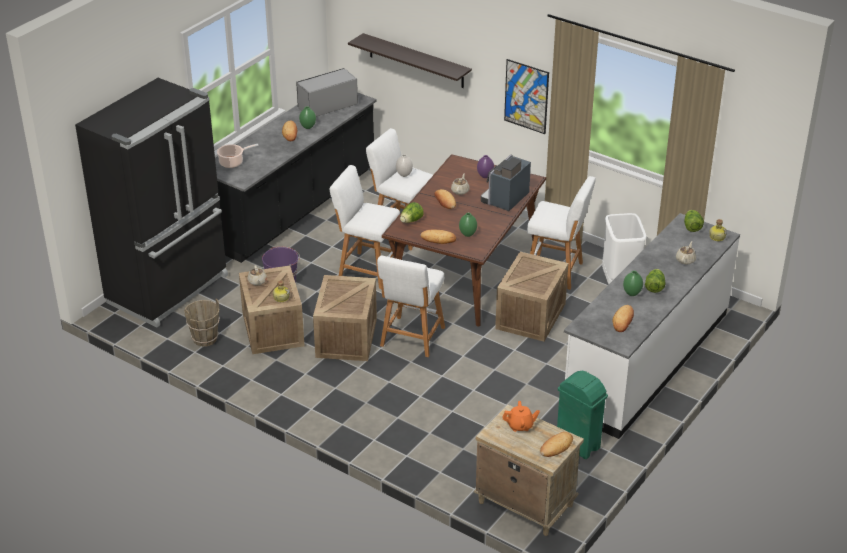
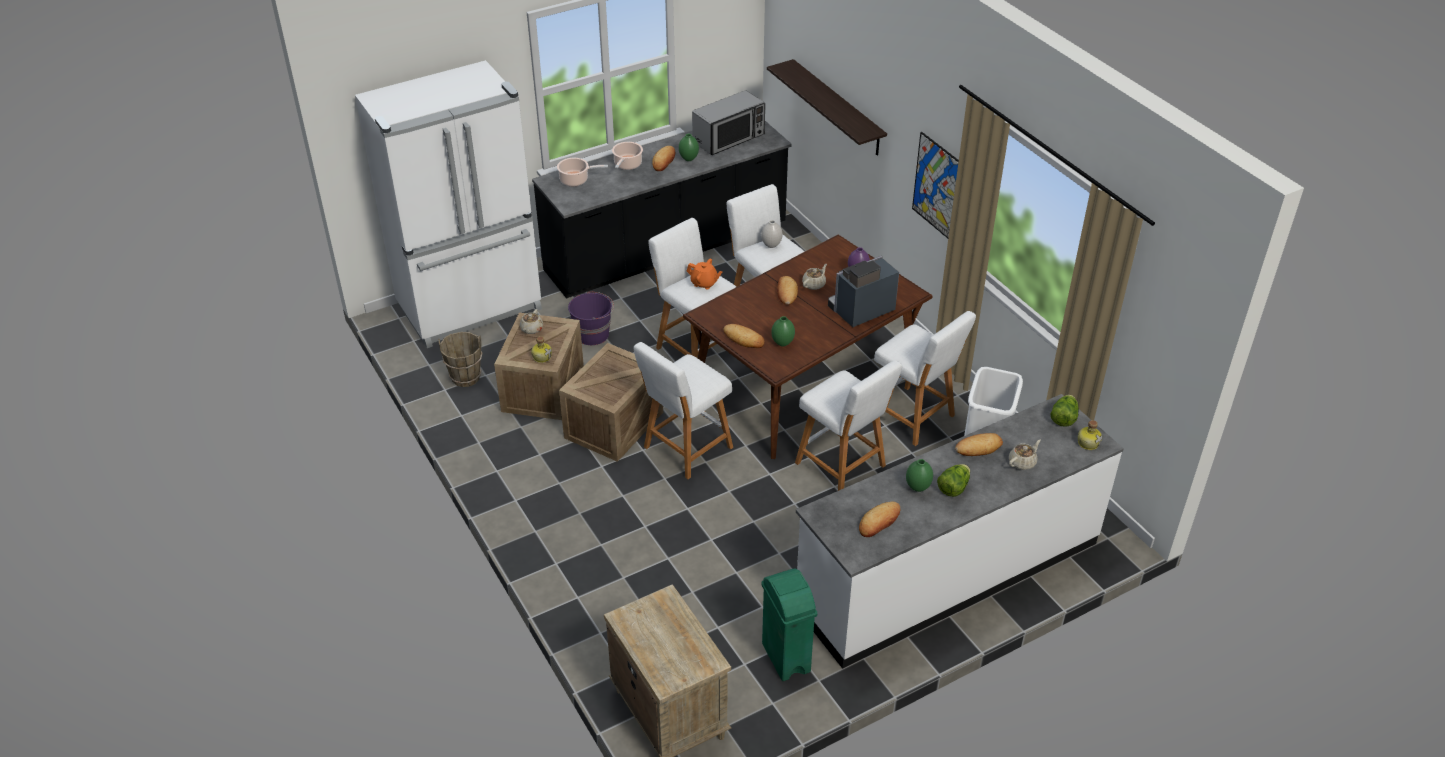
camera: 25 degrees right, 5 degrees up
black fridge [75,78,228,328] -> white fridge [355,60,542,348]
microwave [296,68,358,117] -> microwave turned 150 degrees clockwise [692,90,765,155]
lettuce [400,202,424,223] -> none
crate [495,252,569,342] -> white stool [795,360,902,491]
orange teapot [503,401,540,432] -> orange teapot moved to [687,259,722,290]
bread [540,432,573,457] -> bread moved to [955,433,1003,456]
none -> cooking pot [612,142,643,170]

